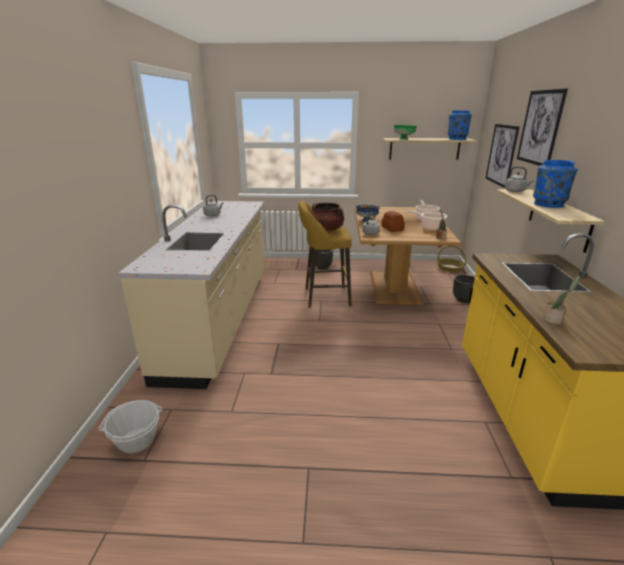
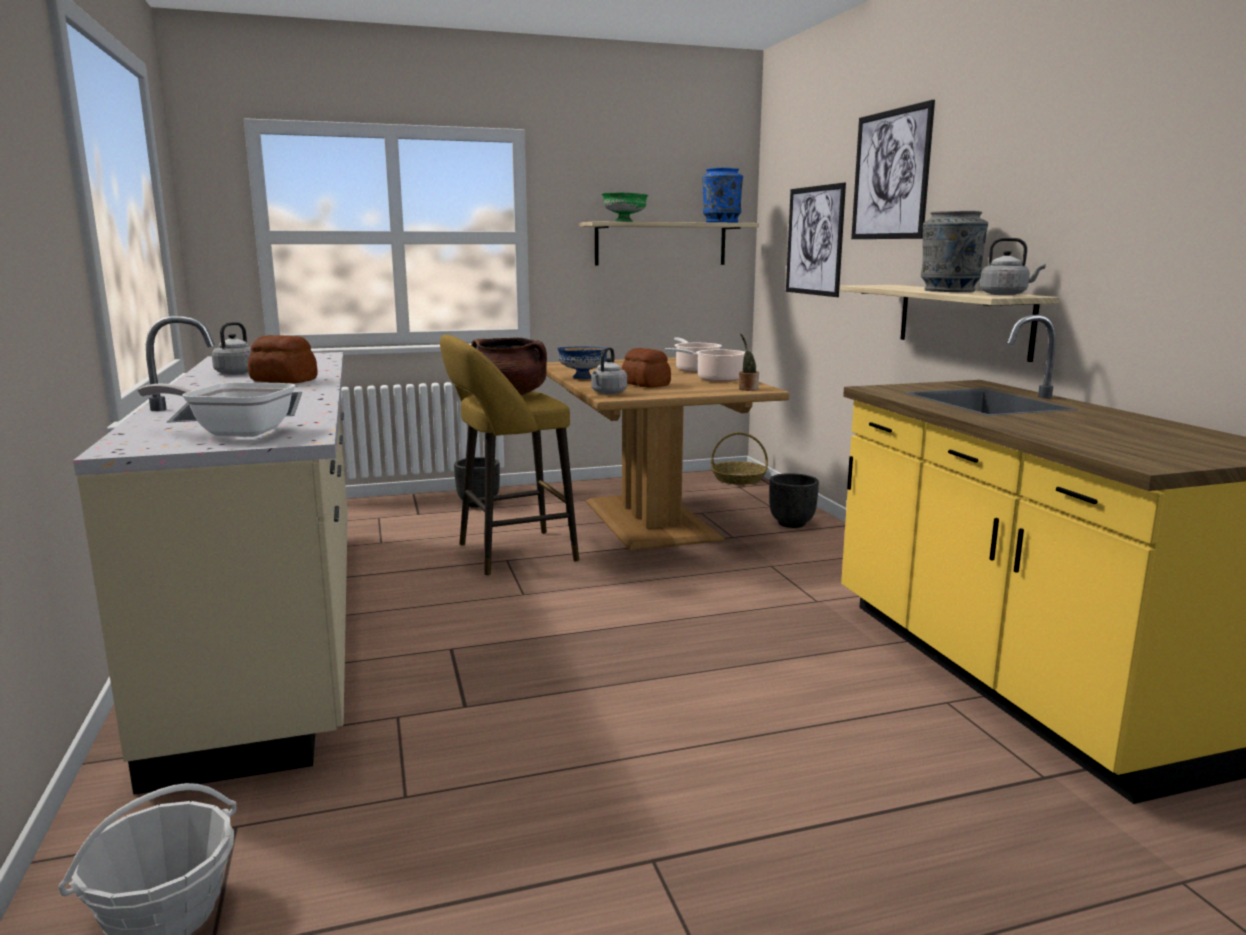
camera: 20 degrees left, 10 degrees down
grey kettle [505,166,534,192] -> grey kettle moved to [980,238,1046,295]
blue vase [533,160,578,208] -> grey vase [921,211,988,292]
potted plant [542,276,580,324] -> none
none -> frying pan [138,382,296,437]
none -> bread [248,335,317,383]

